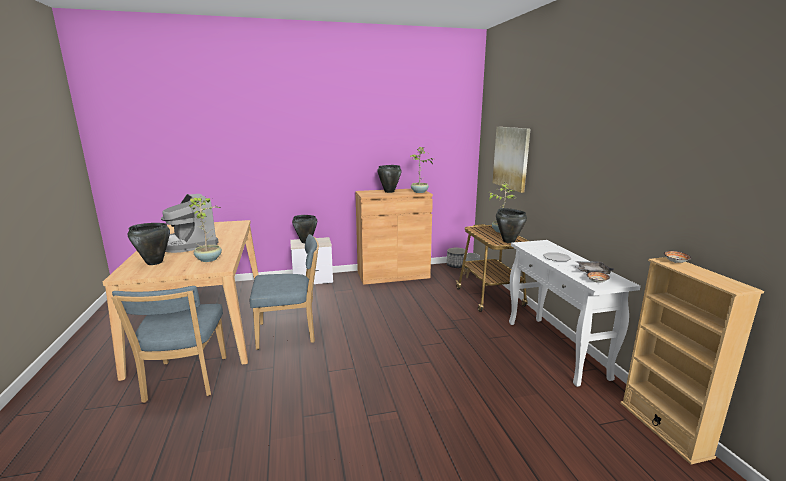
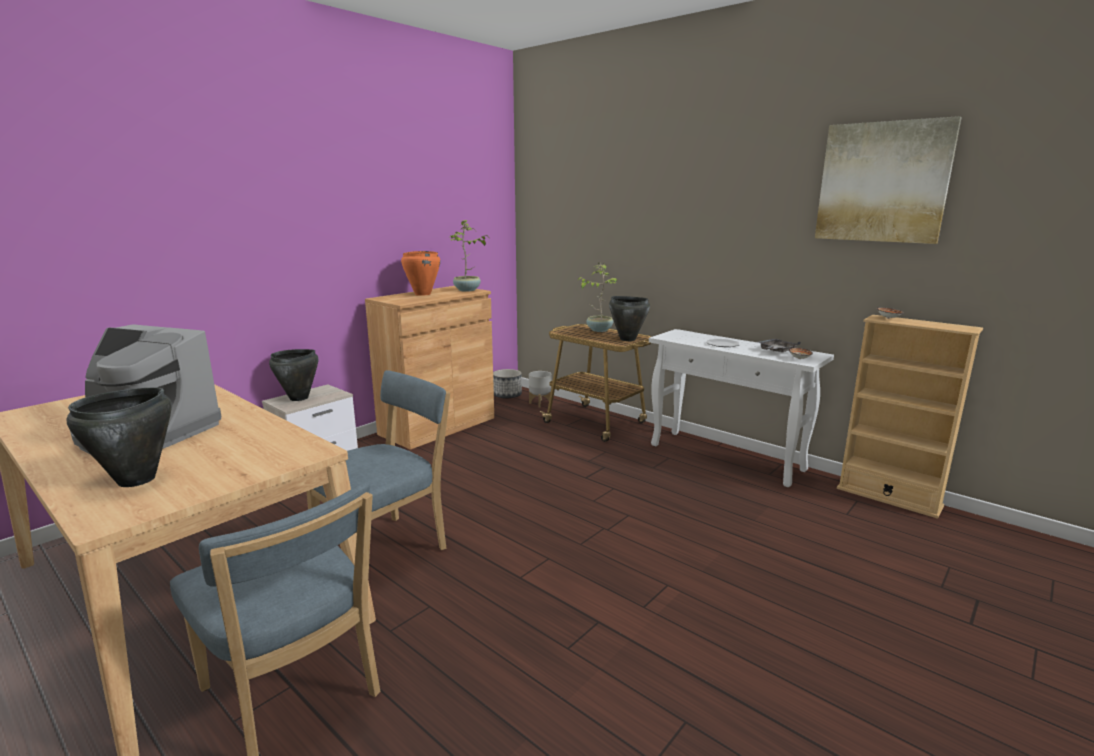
camera: 35 degrees left, 0 degrees up
potted plant [189,196,222,262] -> none
black cooking pot [377,165,401,193] -> orange cooking pot [401,251,440,296]
picture [493,127,530,193] -> picture moved to [815,116,962,244]

